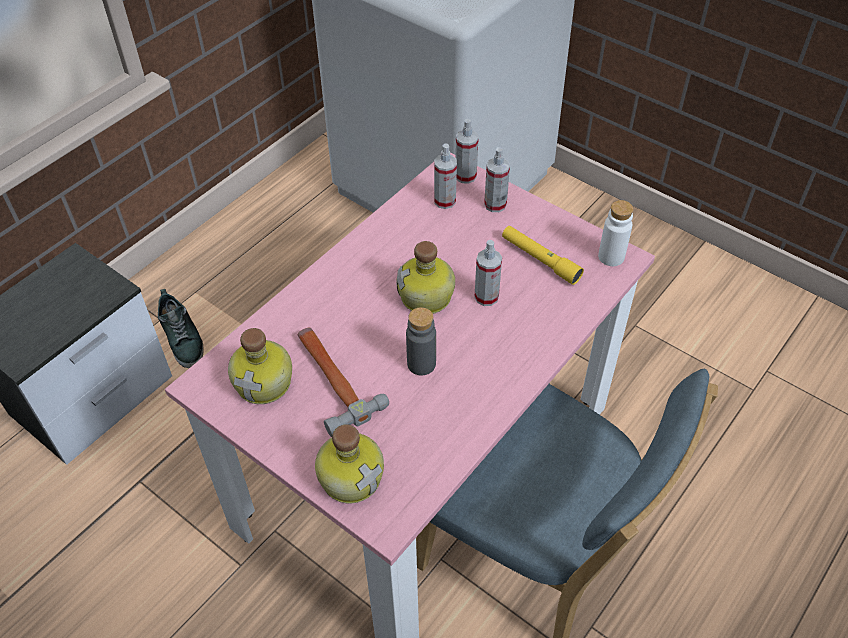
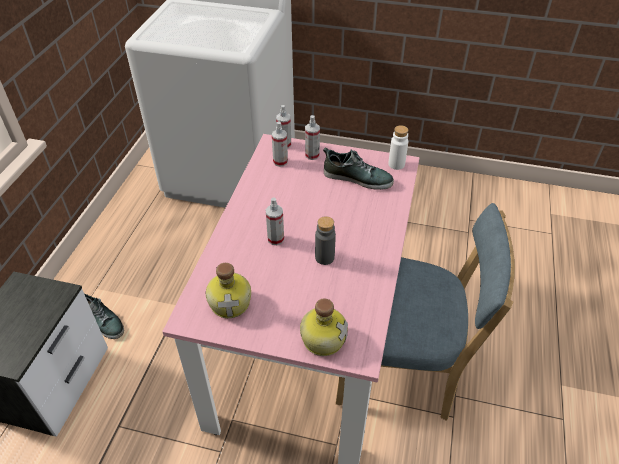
camera: 25 degrees left, 5 degrees down
hammer [298,328,389,437] -> none
bottle [396,241,455,314] -> none
spray bottle [474,240,502,306] -> spray bottle moved to [266,197,284,245]
yellow flashlight [502,226,584,285] -> shoe [323,148,394,190]

